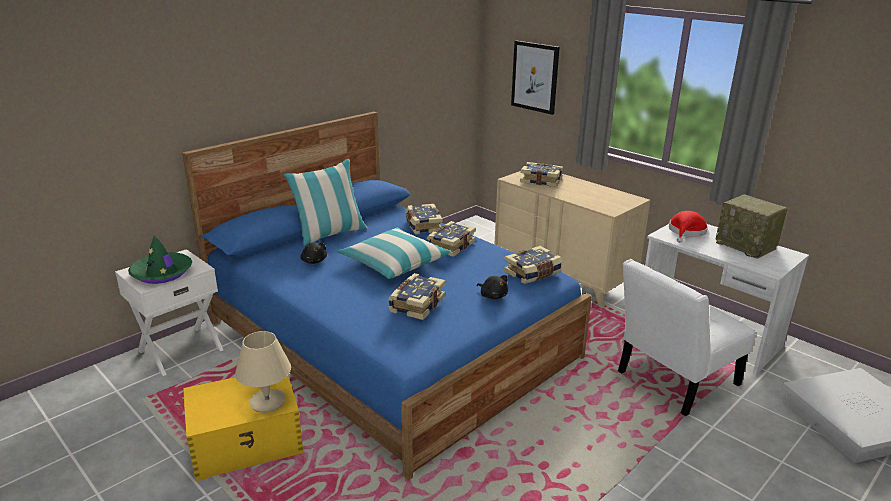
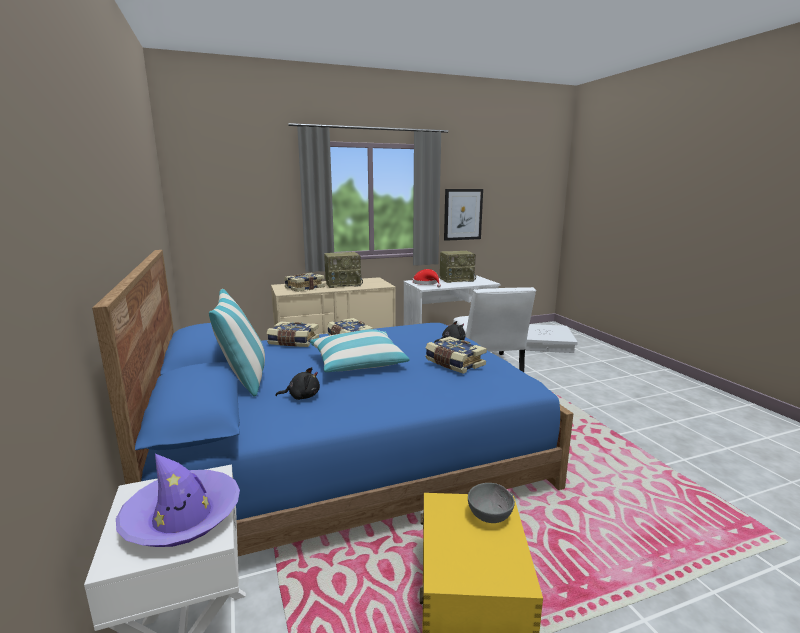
camera: 65 degrees left, 10 degrees down
green hat [128,235,192,284] -> purple hat [116,454,240,547]
beige table lamp [235,331,291,413] -> grey bowl [468,483,515,523]
book [504,246,563,284] -> none
picture [511,41,560,115] -> picture moved to [444,189,483,241]
none -> radio [324,252,363,288]

